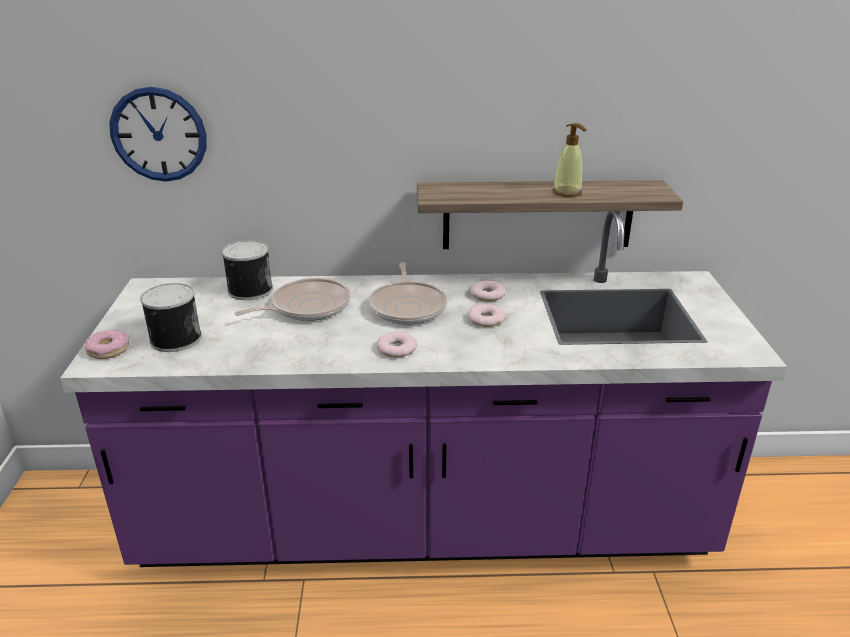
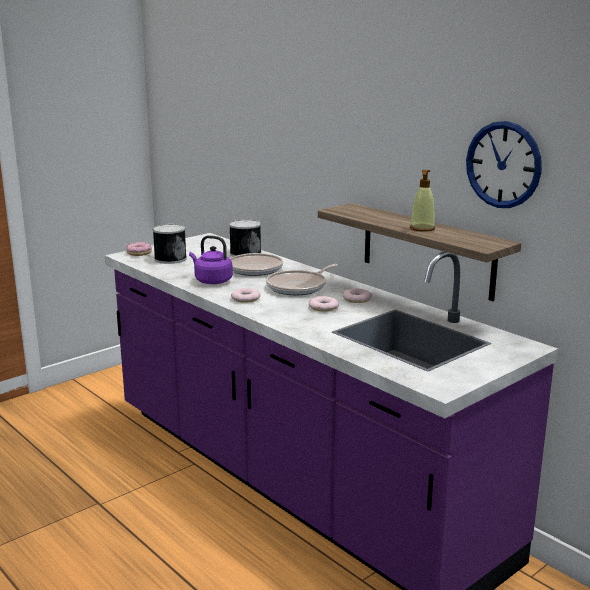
camera: 50 degrees right, 10 degrees down
wall clock [109,87,207,182] -> wall clock moved to [466,121,542,208]
none -> purple kettle [189,235,233,284]

